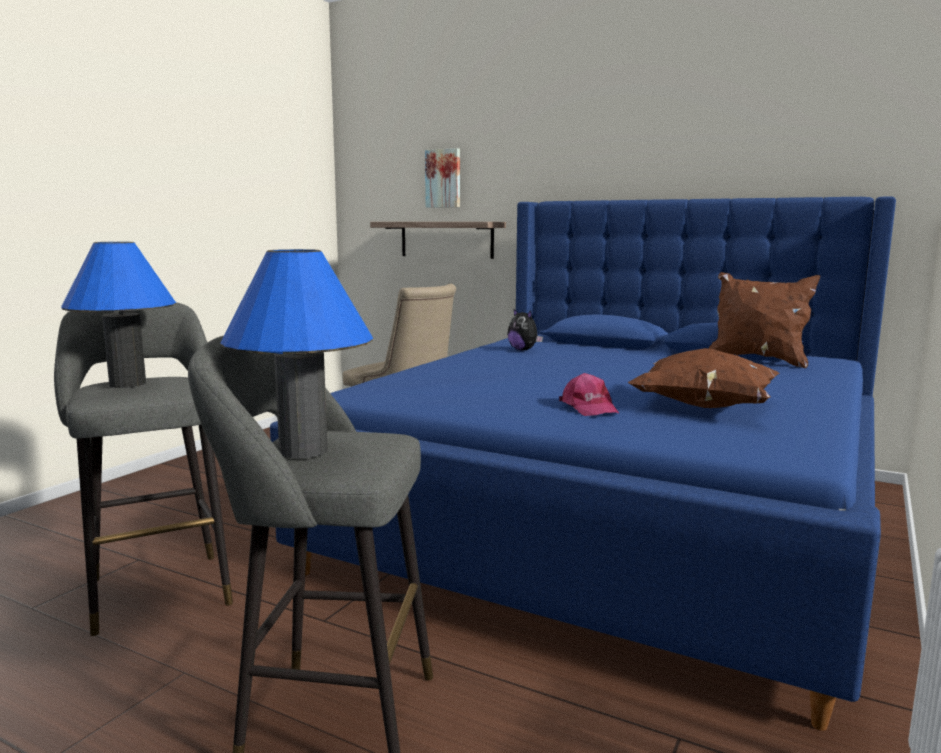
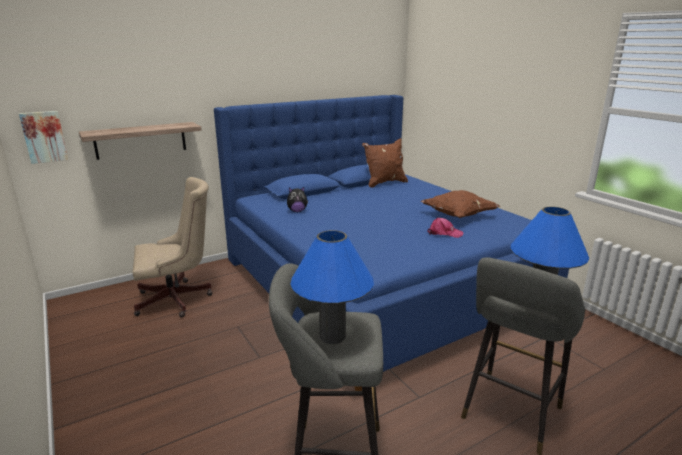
camera: 60 degrees left, 10 degrees up
picture [425,148,460,208] -> picture moved to [19,111,68,164]

